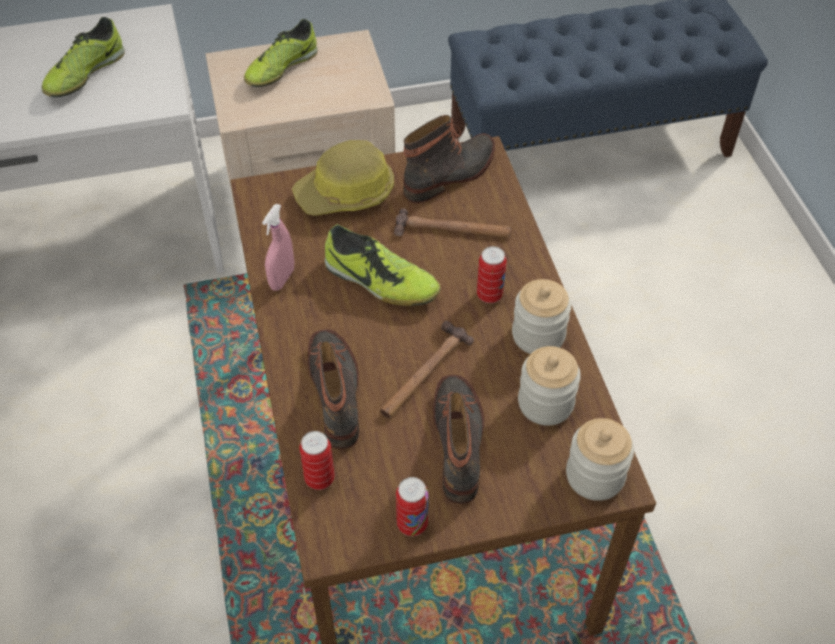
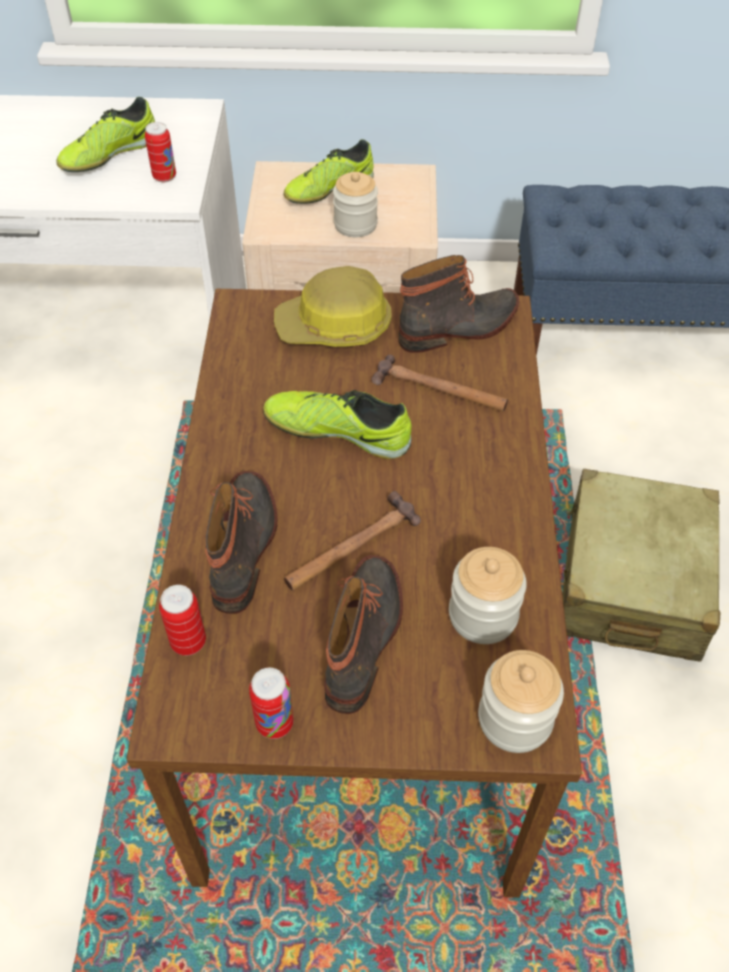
camera: 15 degrees right, 0 degrees up
pink spray bottle [262,204,294,291] -> none
shoe [324,224,441,306] -> shoe turned 150 degrees clockwise [263,390,411,459]
can [477,246,507,303] -> can moved to [145,122,176,182]
jar [512,279,571,354] -> jar moved to [333,172,378,237]
none -> beige suitcase [562,469,720,662]

